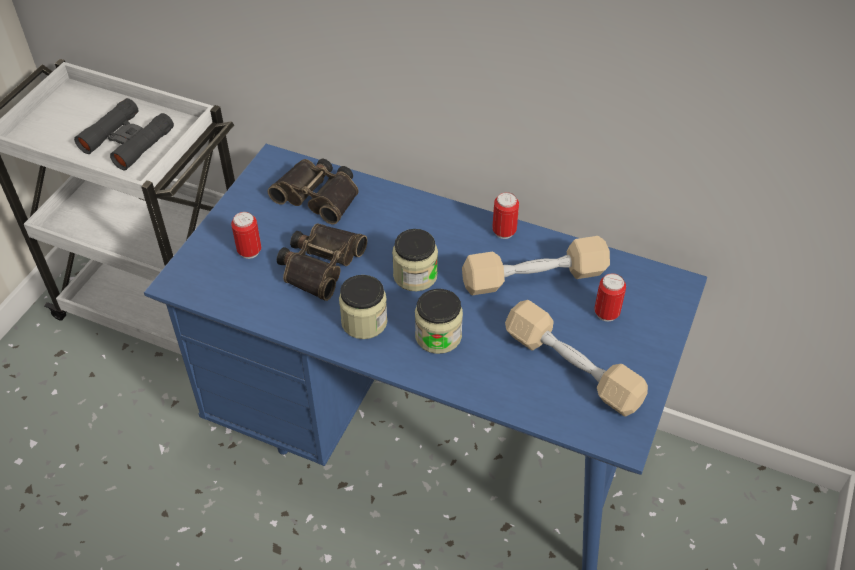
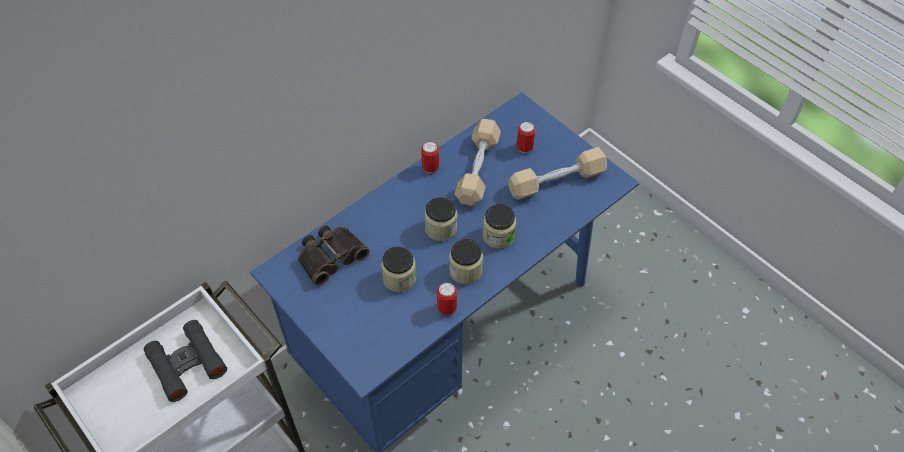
camera: 65 degrees left, 5 degrees up
can [231,212,261,259] -> can moved to [437,283,457,315]
binoculars [277,224,367,301] -> jar [381,246,416,292]

